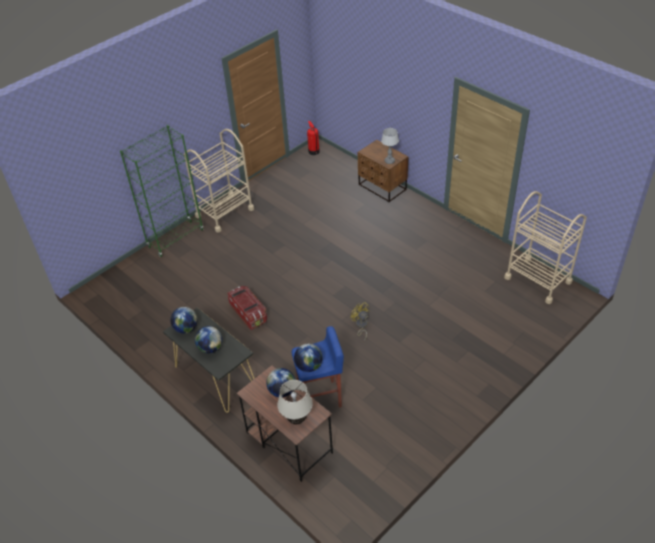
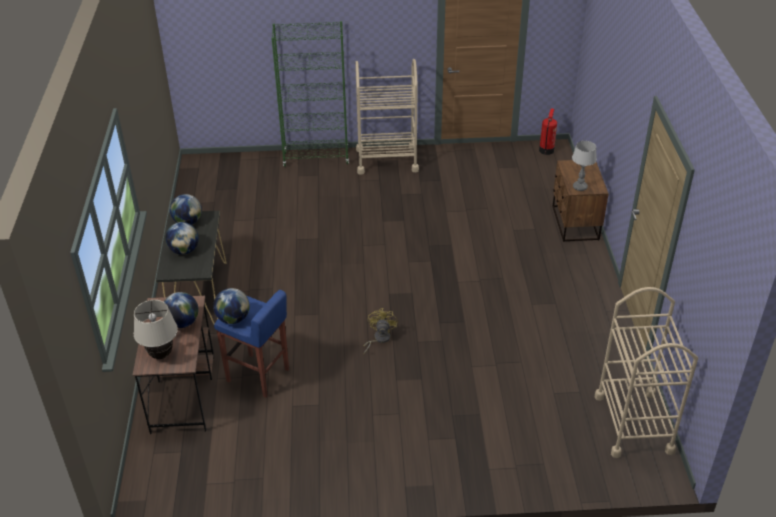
camera: 40 degrees right, 5 degrees down
storage box [227,286,267,330] -> none

